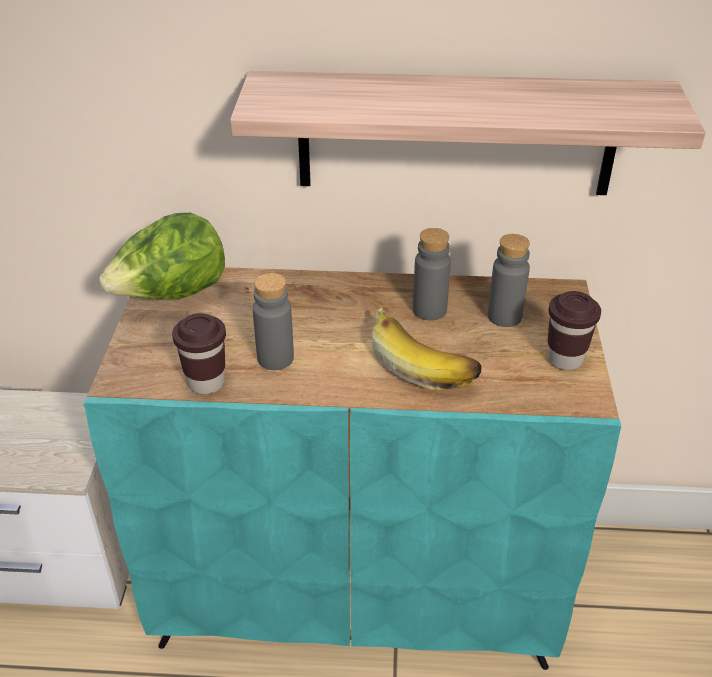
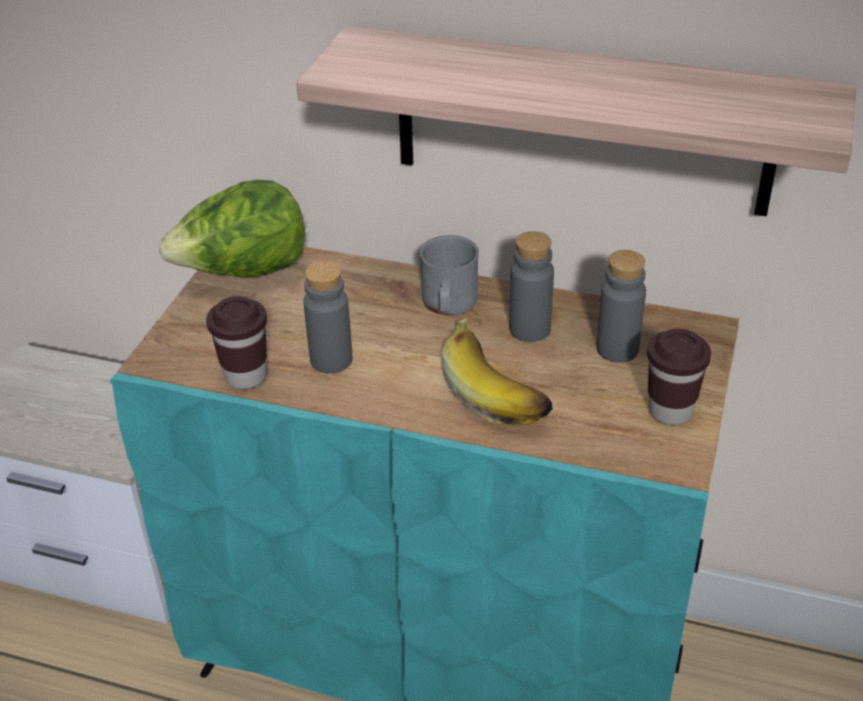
camera: 15 degrees right, 0 degrees up
none -> grey mug [420,235,479,315]

